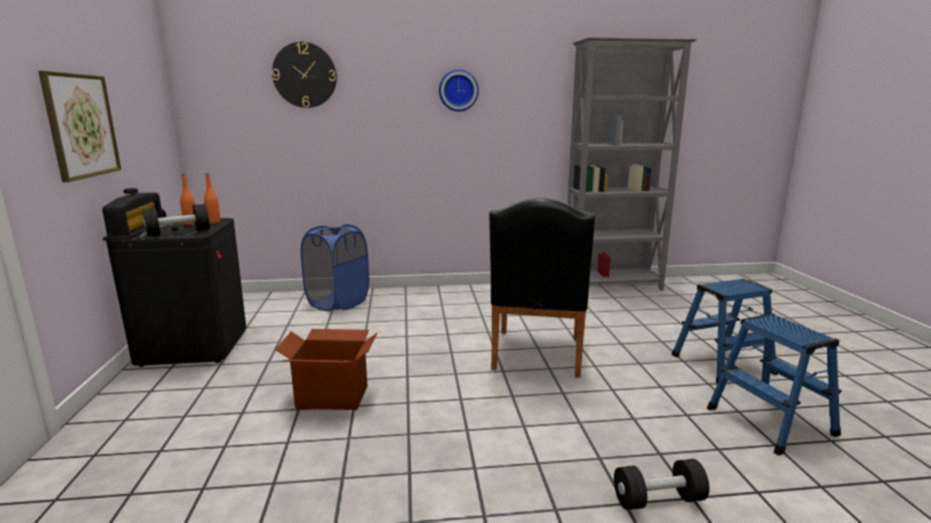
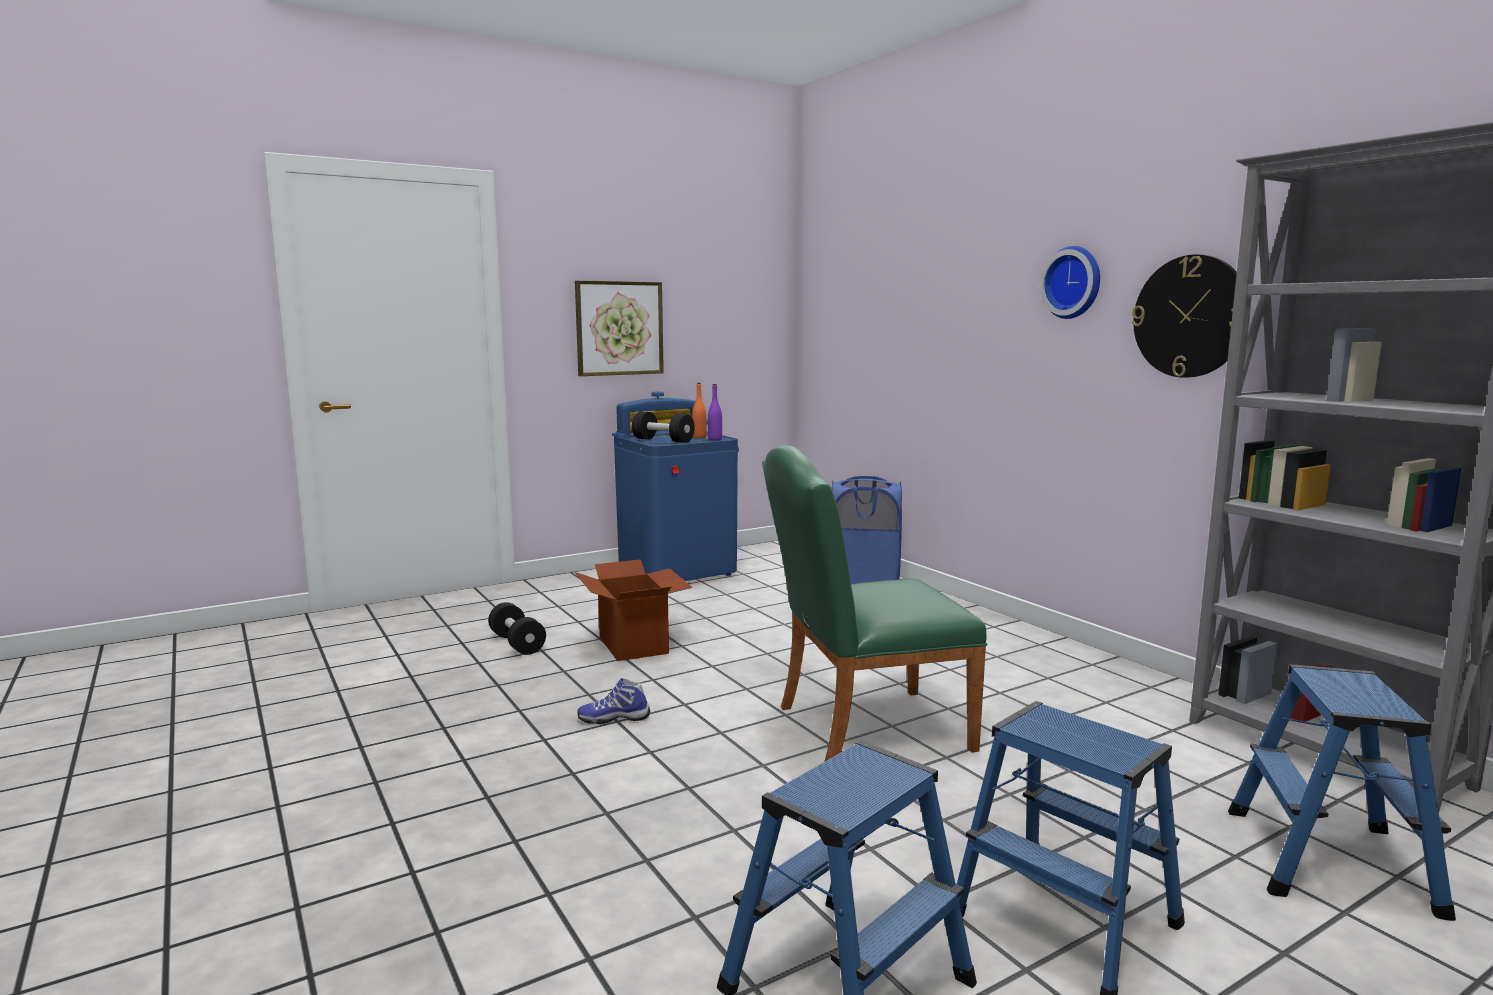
camera: 65 degrees right, 5 degrees down
black washing machine [102,188,246,367] -> blue washing machine [612,391,739,581]
orange bottle [204,173,220,224] -> purple bottle [708,384,722,440]
wall clock [272,42,337,108] -> wall clock moved to [1132,254,1250,378]
black chair [489,197,595,378] -> green chair [762,445,987,762]
black dumbbell [614,459,710,510] -> black dumbbell moved to [488,602,546,655]
none -> shoe [577,678,650,724]
none -> blue step ladder [1228,664,1456,921]

